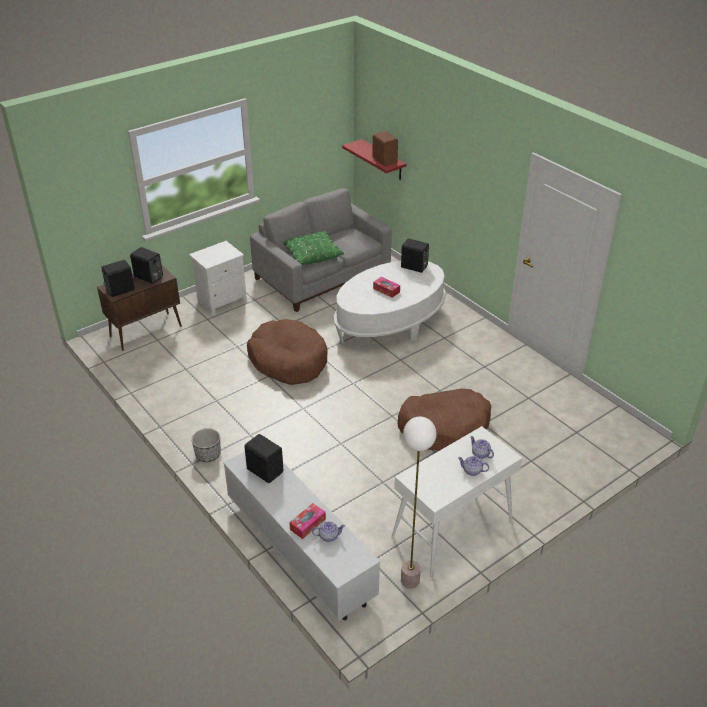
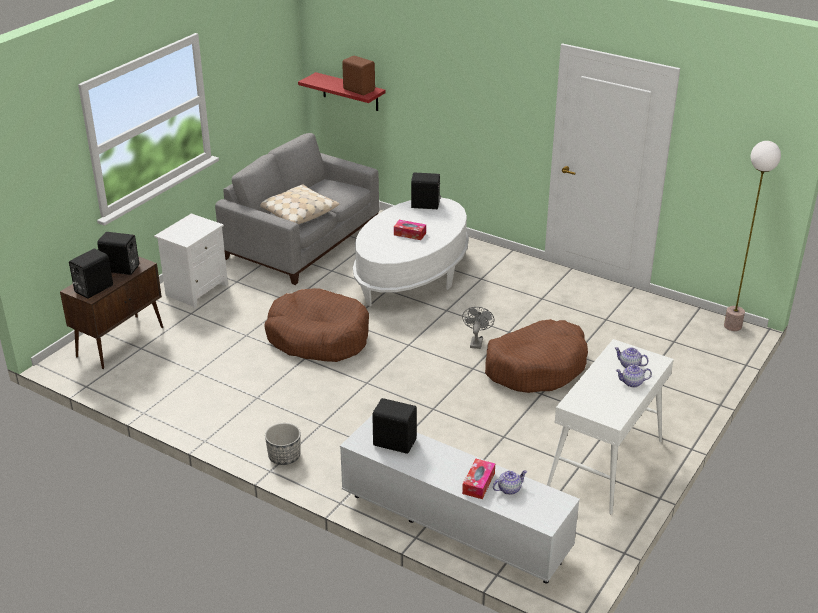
camera: 20 degrees left, 5 degrees down
green pillow [283,231,344,265] -> beige pillow [260,184,339,224]
floor lamp [401,417,437,589] -> floor lamp moved to [724,141,781,331]
none -> grey fan [462,307,494,349]

